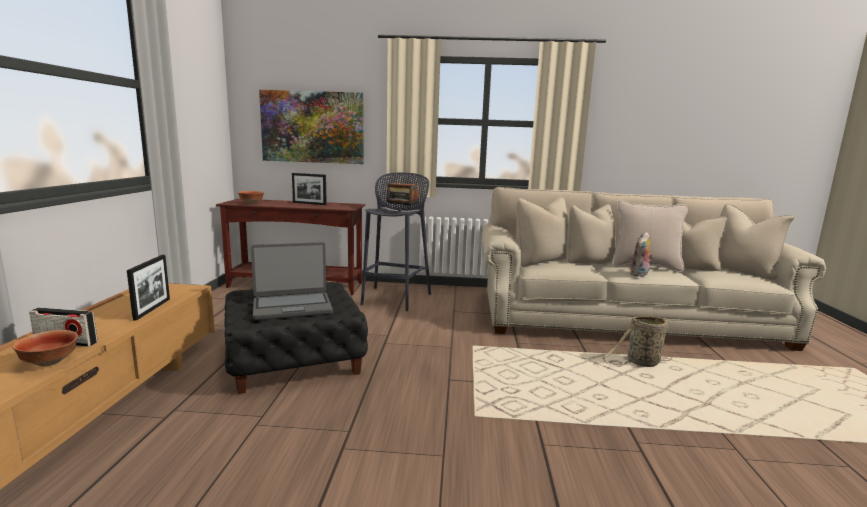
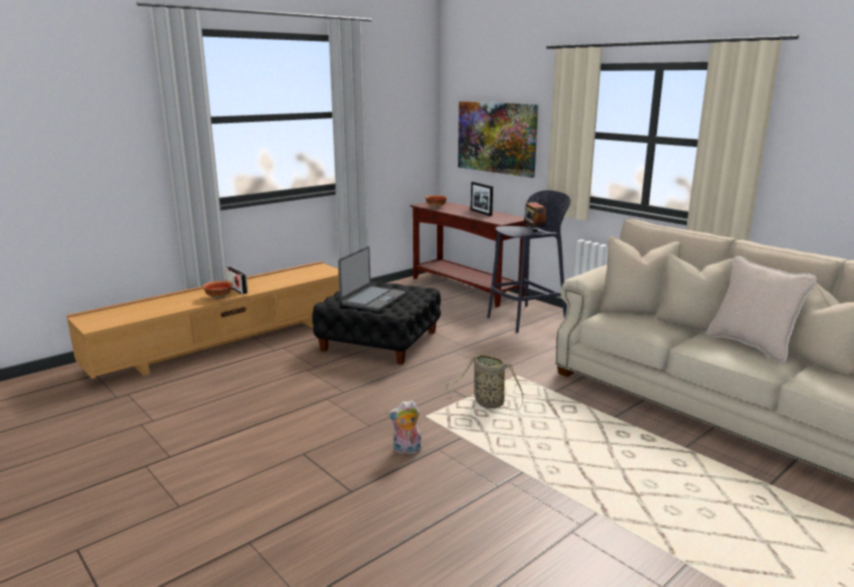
camera: 45 degrees right, 5 degrees up
picture frame [127,255,170,321] -> none
laptop [251,242,333,320] -> laptop turned 90 degrees counterclockwise [338,246,406,311]
basket [602,316,672,367] -> basket moved to [446,354,523,410]
plush toy [630,231,654,277] -> plush toy moved to [388,400,422,456]

